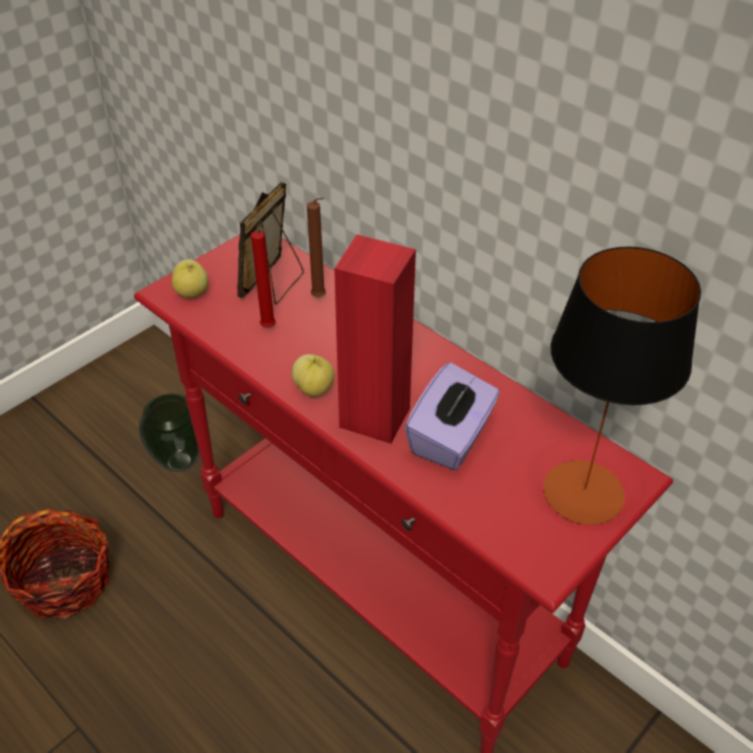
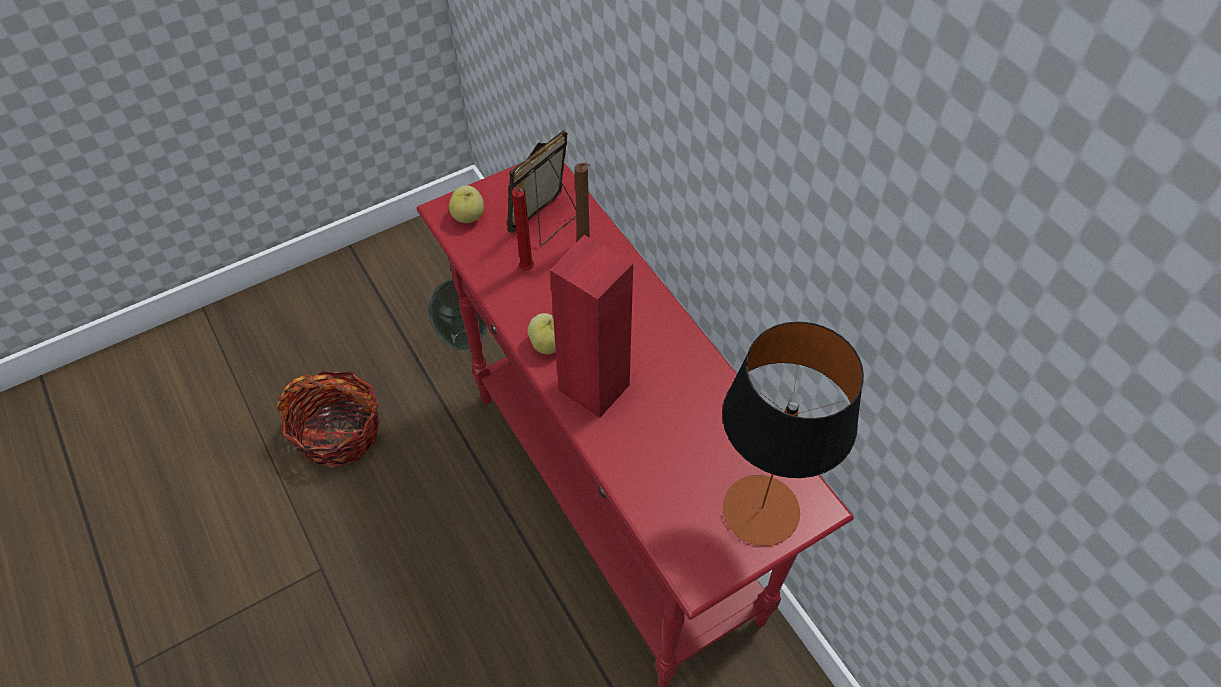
camera: 15 degrees right, 10 degrees up
purple tissue box [405,362,500,470] -> none

